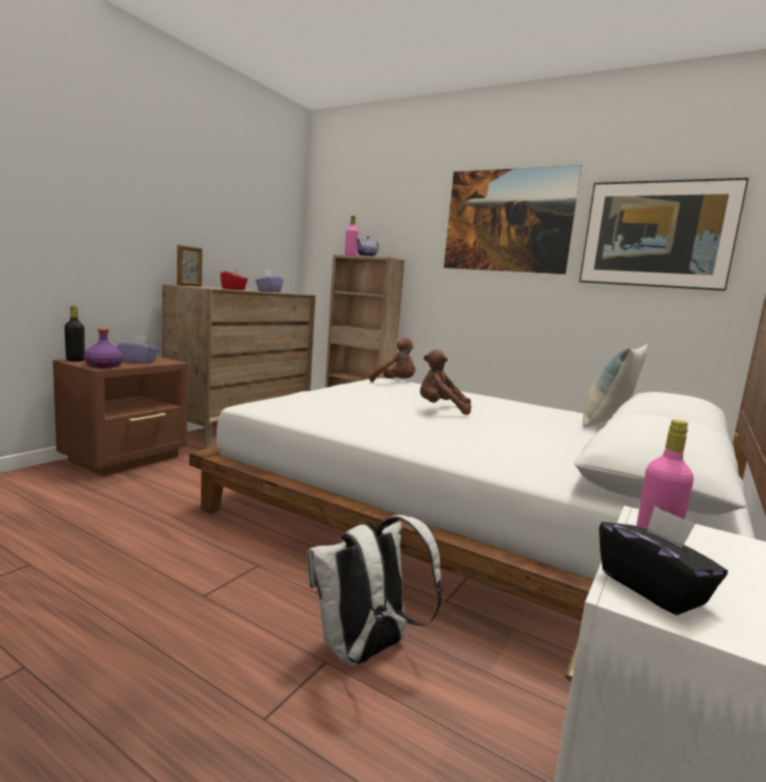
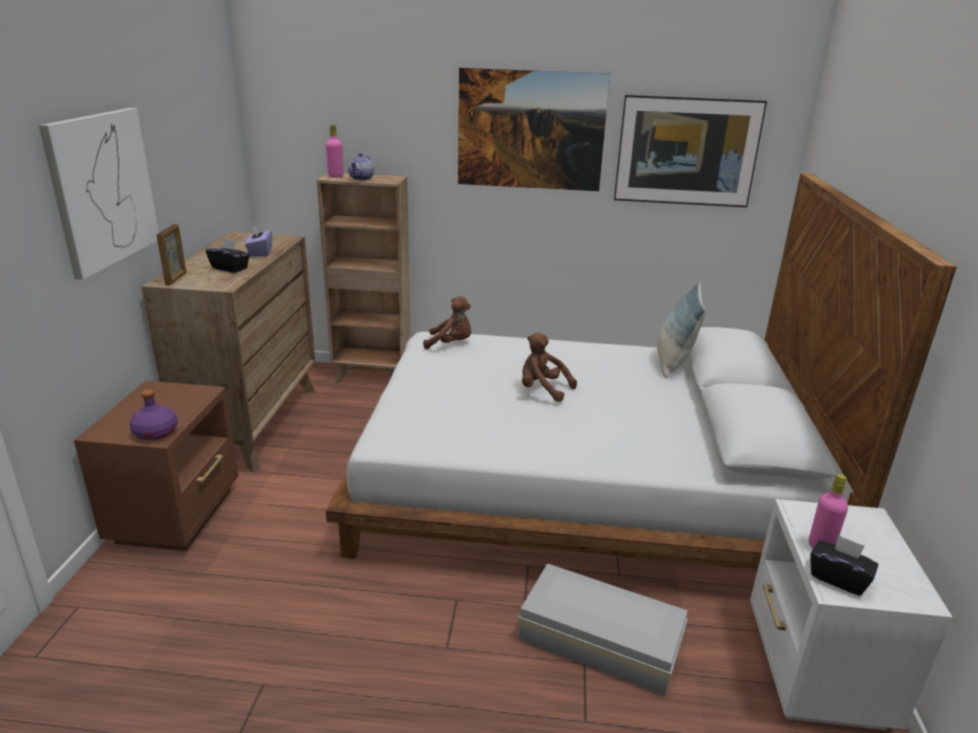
camera: 25 degrees left, 15 degrees up
black bottle [64,306,85,362] -> none
purple tissue box [117,335,159,363] -> none
red tissue box [220,267,248,290] -> black tissue box [206,238,250,273]
white backpack [307,515,442,666] -> white storage box [518,563,688,696]
brown plush toy [420,349,471,415] -> brown plush toy turned 45 degrees clockwise [522,333,577,402]
none -> picture [39,108,159,280]

